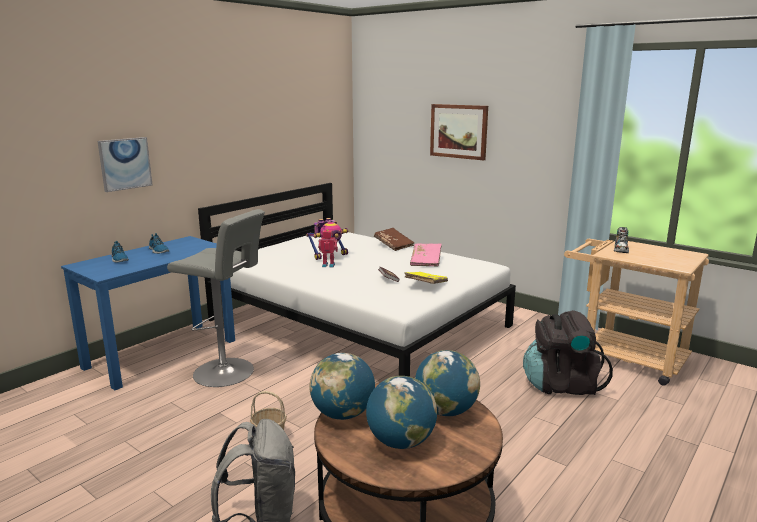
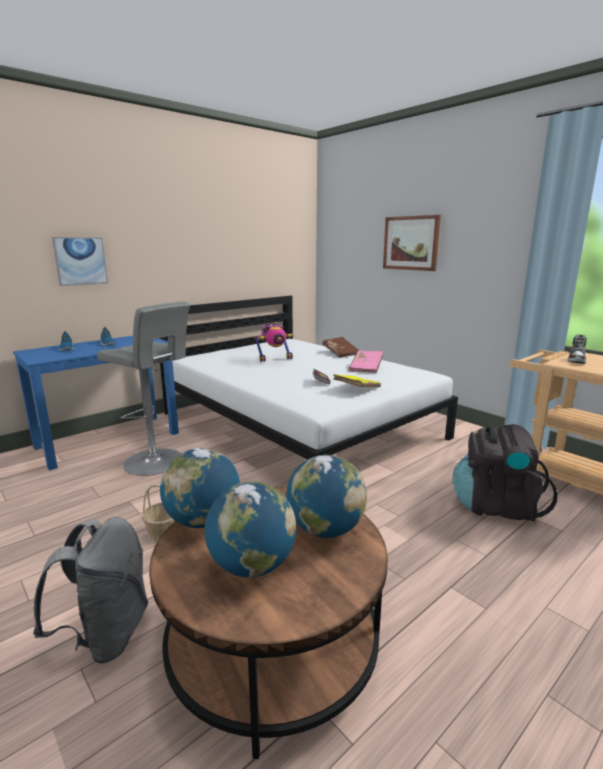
camera: 10 degrees right, 0 degrees up
toy robot [318,229,338,267] -> none

